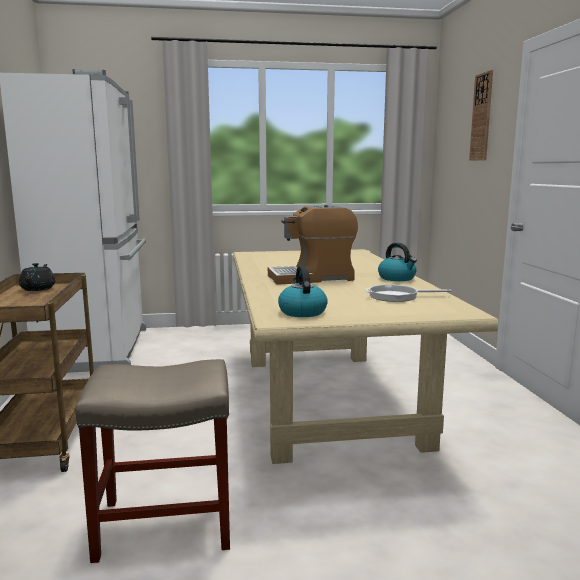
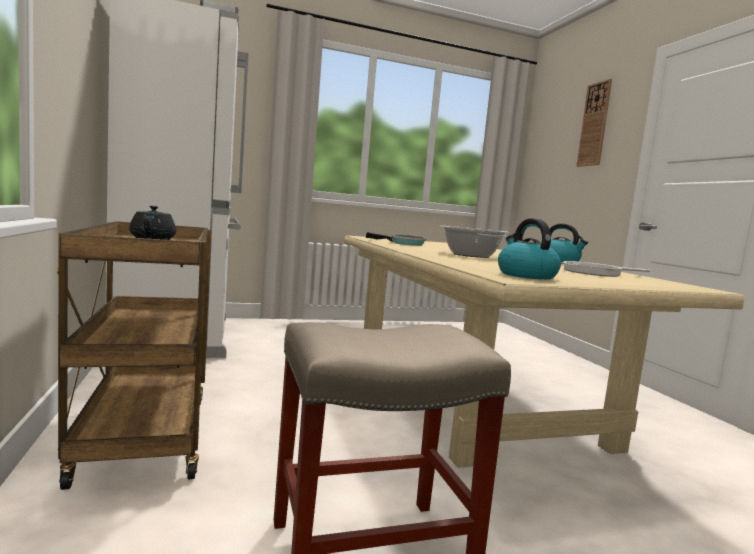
camera: 10 degrees left, 5 degrees down
coffee machine [268,205,358,285] -> cooking pot [441,226,509,258]
none -> frying pan [366,232,426,246]

